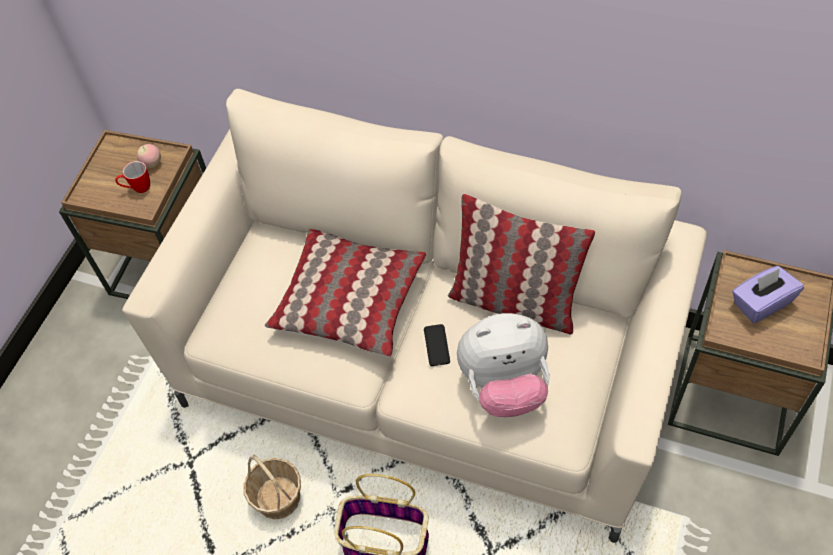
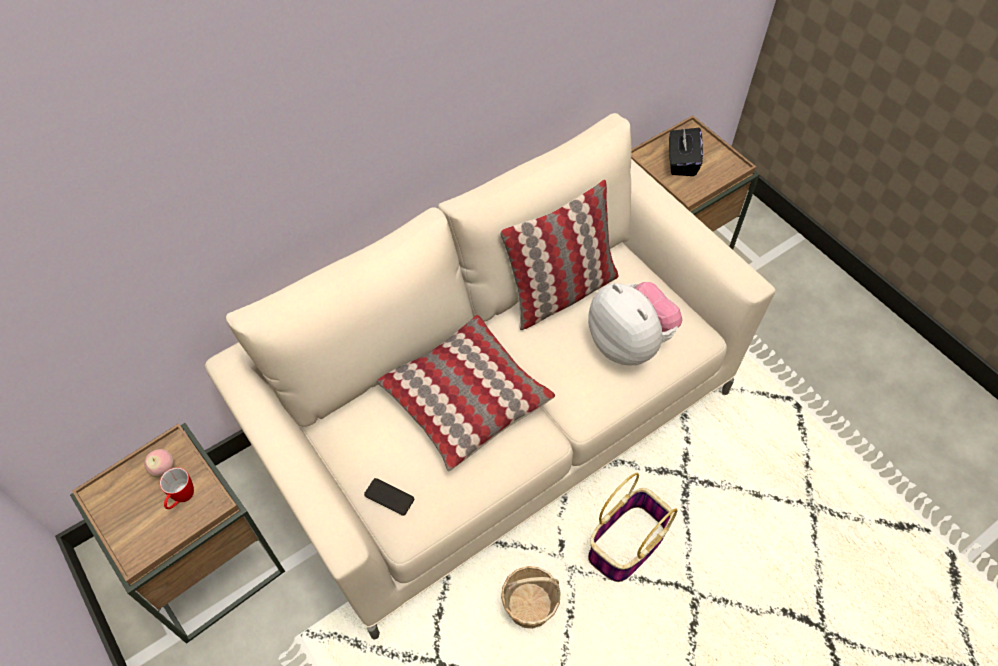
camera: 60 degrees left, 0 degrees up
phone [424,324,450,366] -> phone moved to [364,478,414,516]
plush toy [457,313,550,417] -> plush toy turned 60 degrees counterclockwise [588,282,682,365]
purple tissue box [732,266,804,324] -> black tissue box [669,128,703,176]

